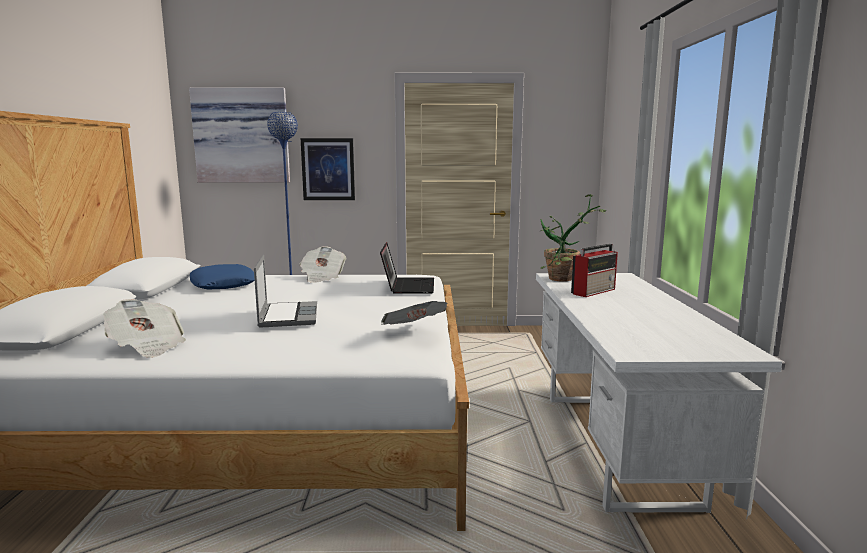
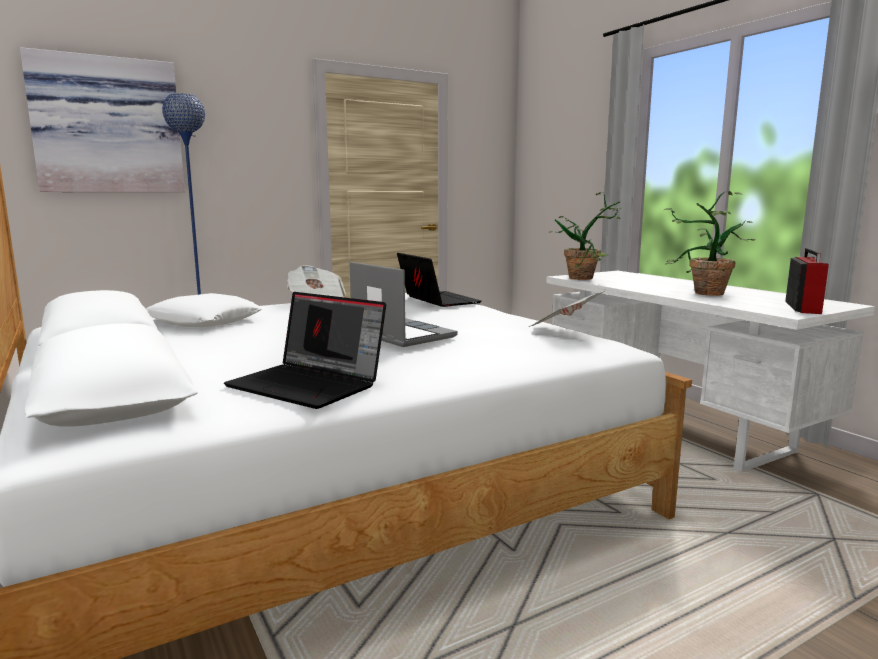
camera: 30 degrees left, 0 degrees up
newspaper [103,299,186,358] -> laptop [224,292,386,409]
blue pillow [190,264,255,289] -> white pillow [146,293,262,327]
picture [301,138,355,200] -> none
radio [571,244,618,297] -> radio moved to [785,248,829,314]
none -> potted plant [664,191,755,296]

